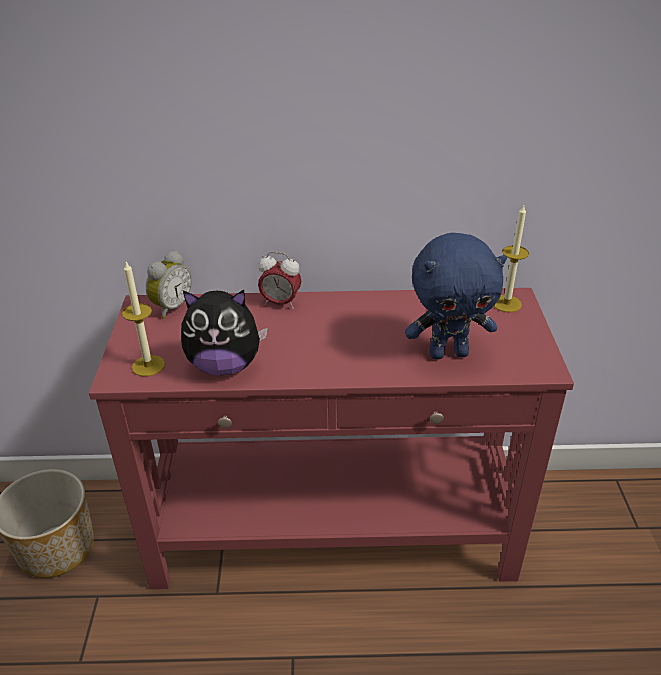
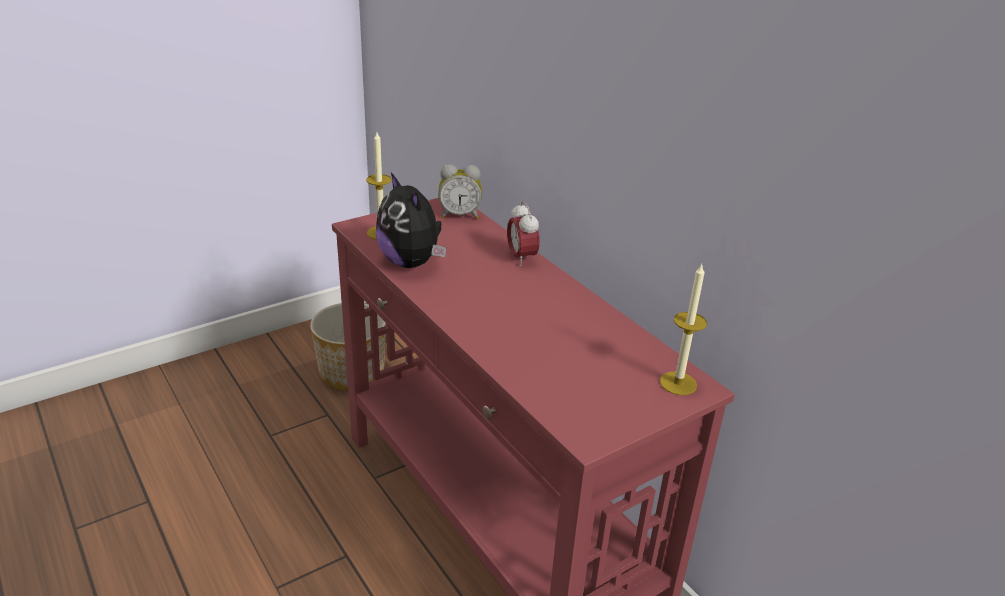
camera: 55 degrees right, 5 degrees down
blue plush toy [405,233,507,360] -> none

